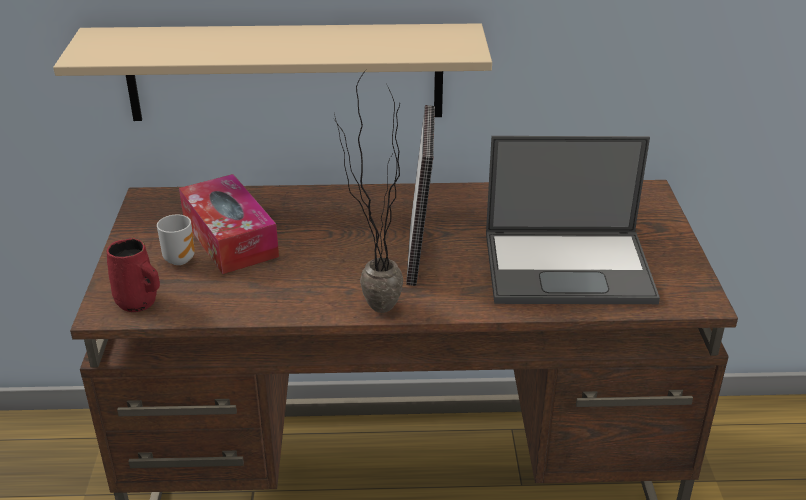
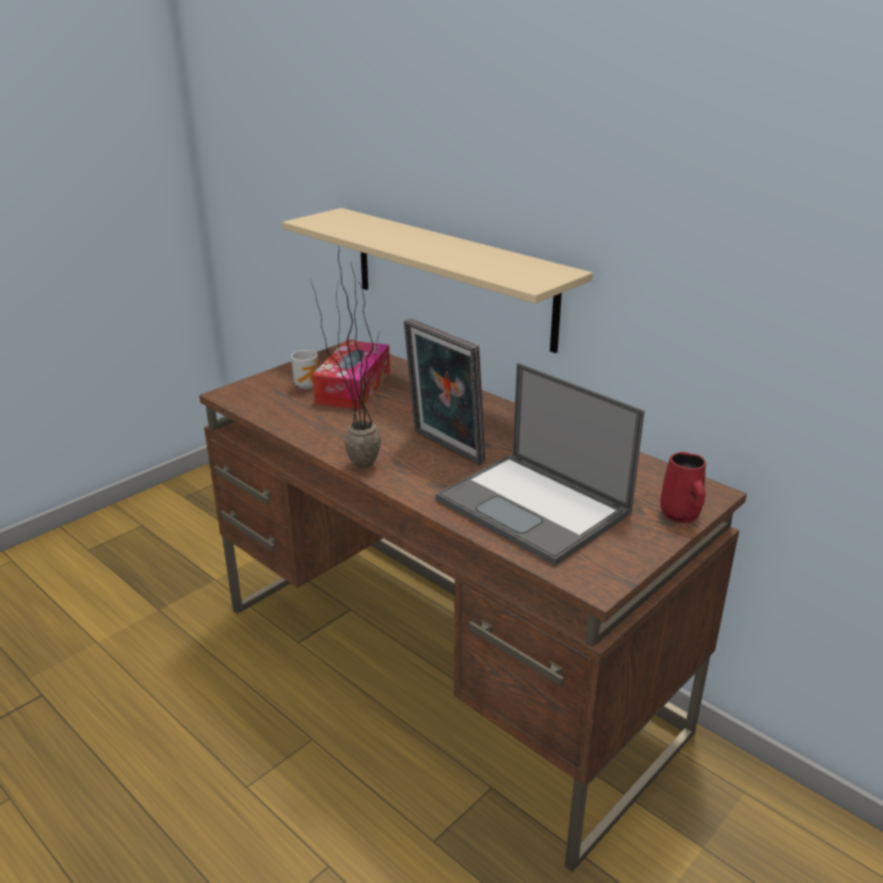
camera: 45 degrees right, 5 degrees down
red mug [107,238,160,312] -> red mug moved to [660,452,706,523]
picture frame [406,105,435,286] -> picture frame turned 90 degrees clockwise [404,318,486,465]

